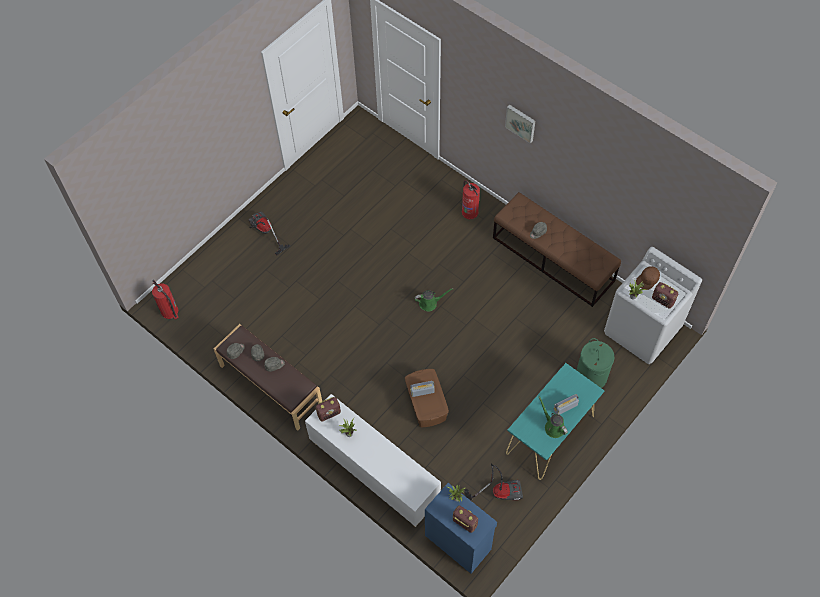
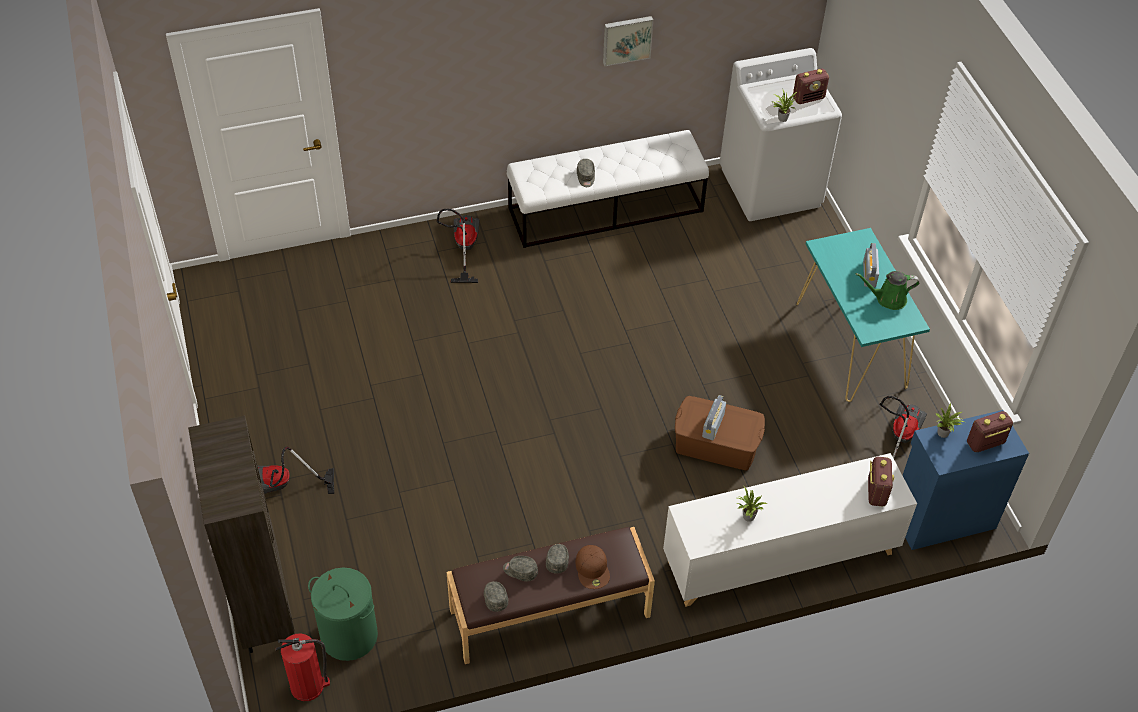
camera: 60 degrees left, 10 degrees down
radio [316,397,341,421] -> radio moved to [868,457,895,506]
green watering can [415,288,453,311] -> none
fire extinguisher [462,180,480,219] -> vacuum cleaner [437,209,480,283]
brown bench [493,192,621,307] -> white bench [507,130,709,248]
picture [505,104,535,144] -> picture moved to [603,16,653,66]
green laundry basket [577,338,614,388] -> green laundry basket moved to [308,567,378,661]
brown cap [636,266,660,290] -> brown cap moved to [576,545,610,589]
none -> brown bookcase [188,416,295,653]

